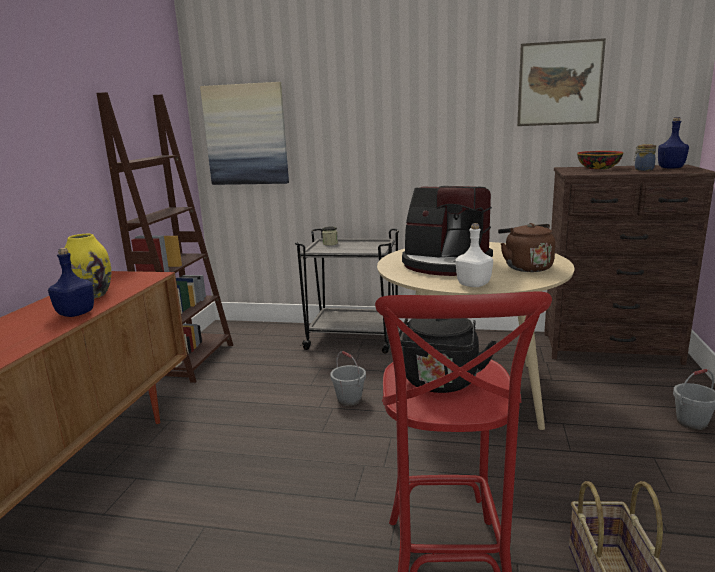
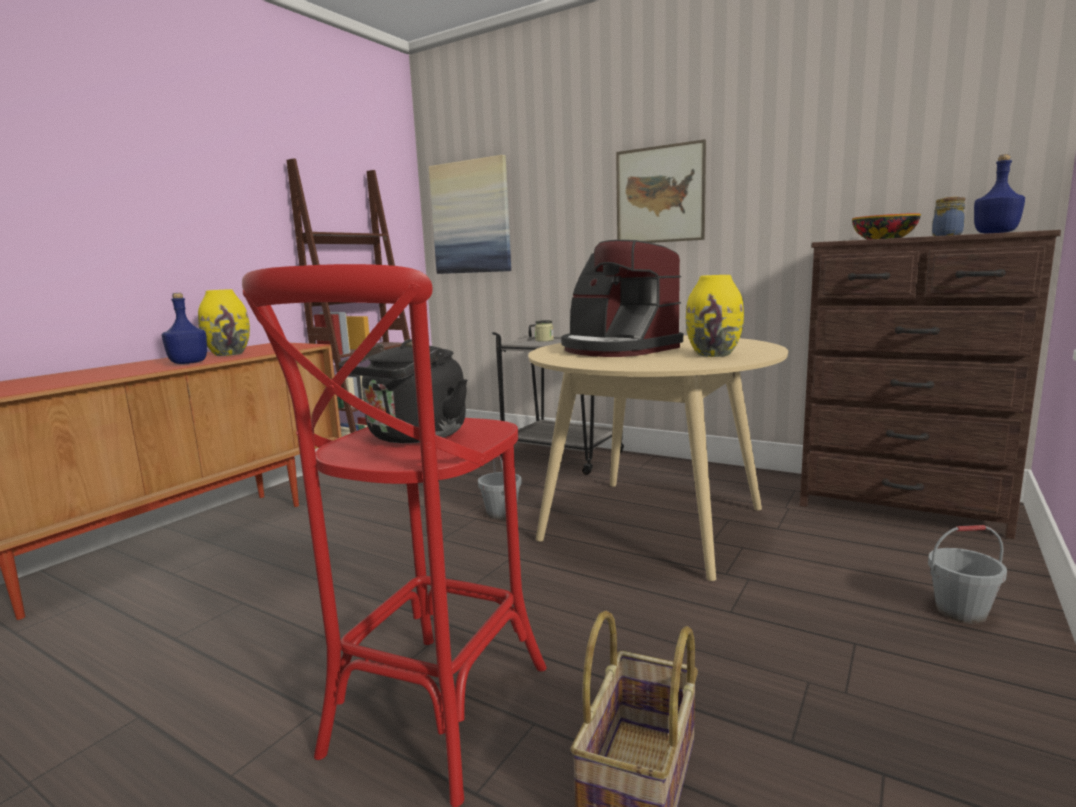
camera: 20 degrees right, 5 degrees down
white bottle [455,223,493,287] -> none
brown kettle [498,223,555,272] -> yellow vase [686,275,744,357]
picture [517,38,606,126] -> picture moved to [616,139,706,243]

